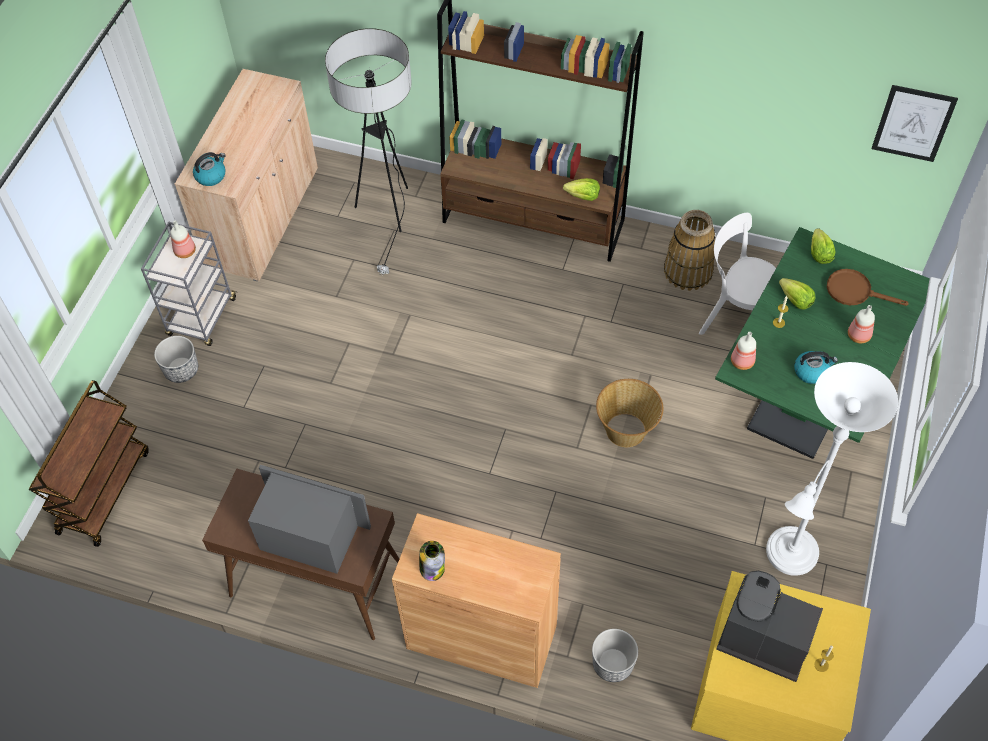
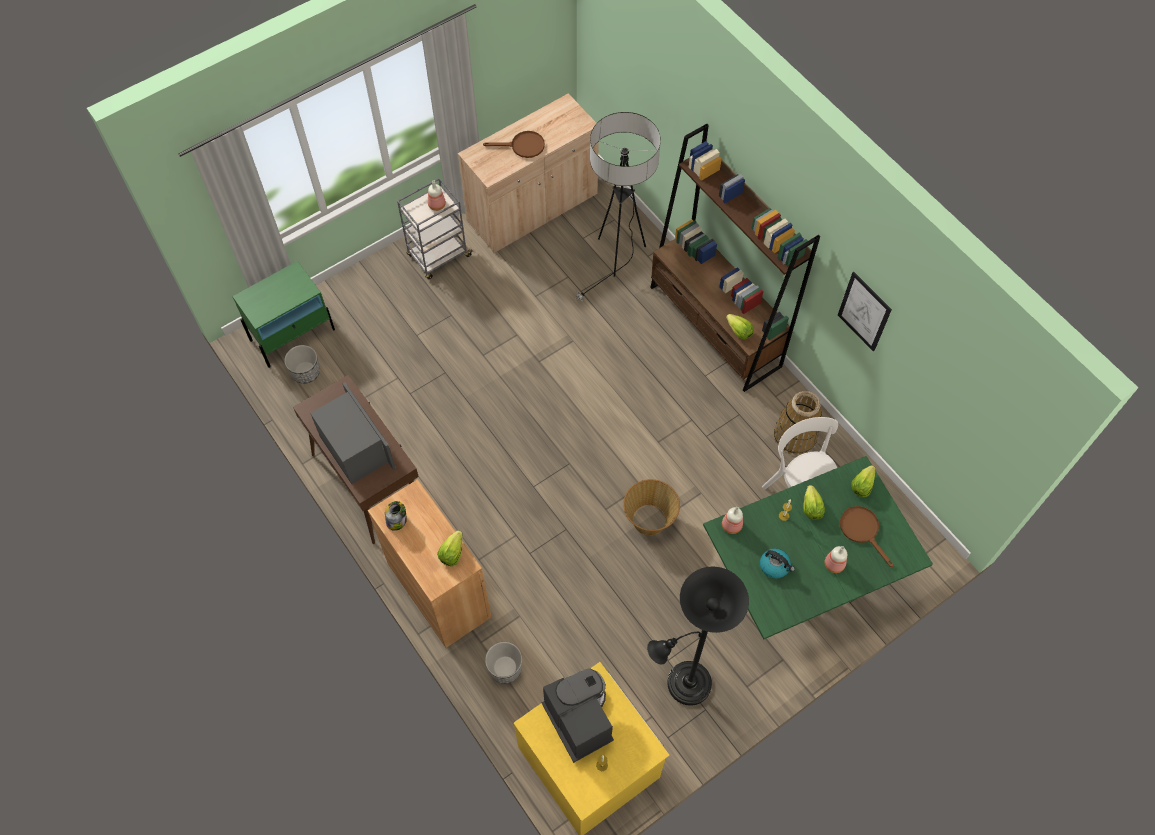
camera: 35 degrees right, 5 degrees up
brown cart [29,380,149,547] -> green nightstand [232,261,335,368]
planter [154,336,198,383] -> planter moved to [284,345,320,384]
kettle [193,152,226,186] -> none
white floor lamp [766,362,898,576] -> black floor lamp [647,567,749,706]
picture [872,85,958,162] -> picture moved to [838,272,892,352]
none -> lettuce [437,530,463,566]
none -> brown frying pan [483,131,545,158]

